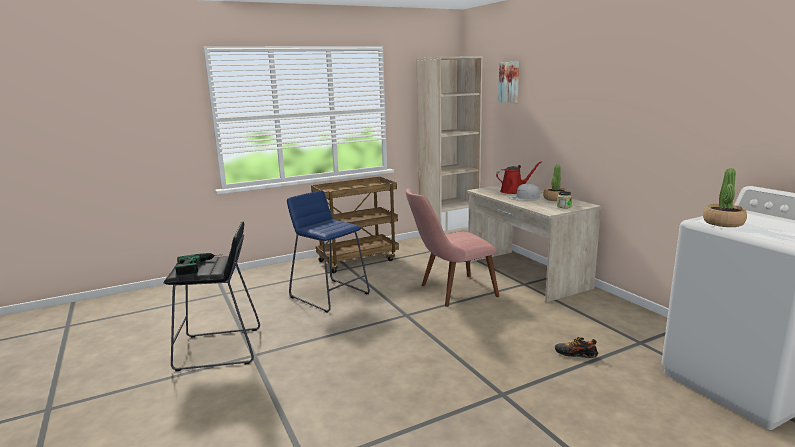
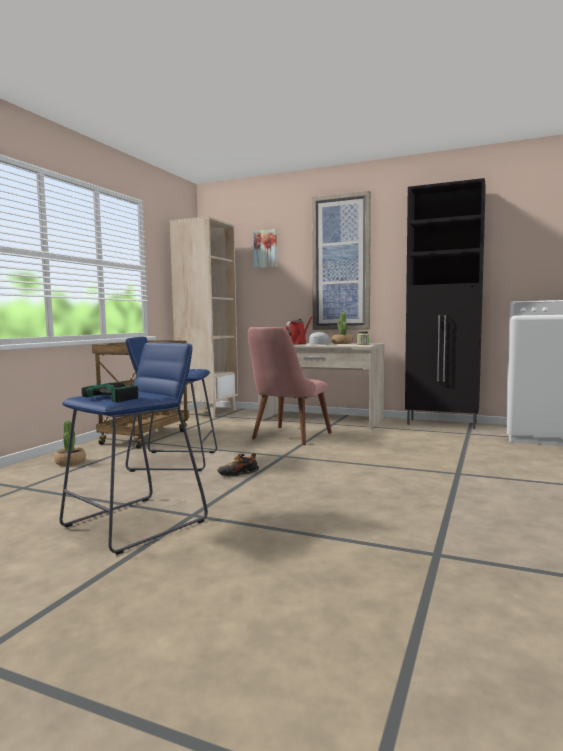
camera: 40 degrees left, 10 degrees down
black stool [164,222,260,371] -> blue stool [59,342,208,555]
shoe [555,337,598,358] -> shoe moved to [217,453,259,477]
potted plant [703,168,747,227] -> potted plant moved to [54,420,86,466]
none -> picture [312,191,371,330]
none -> black cabinet [405,178,486,429]

